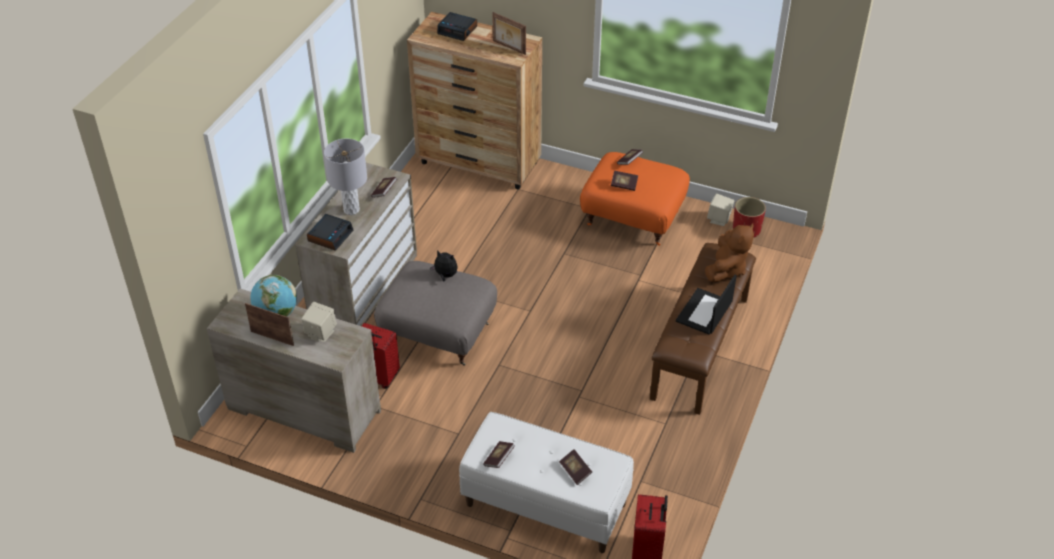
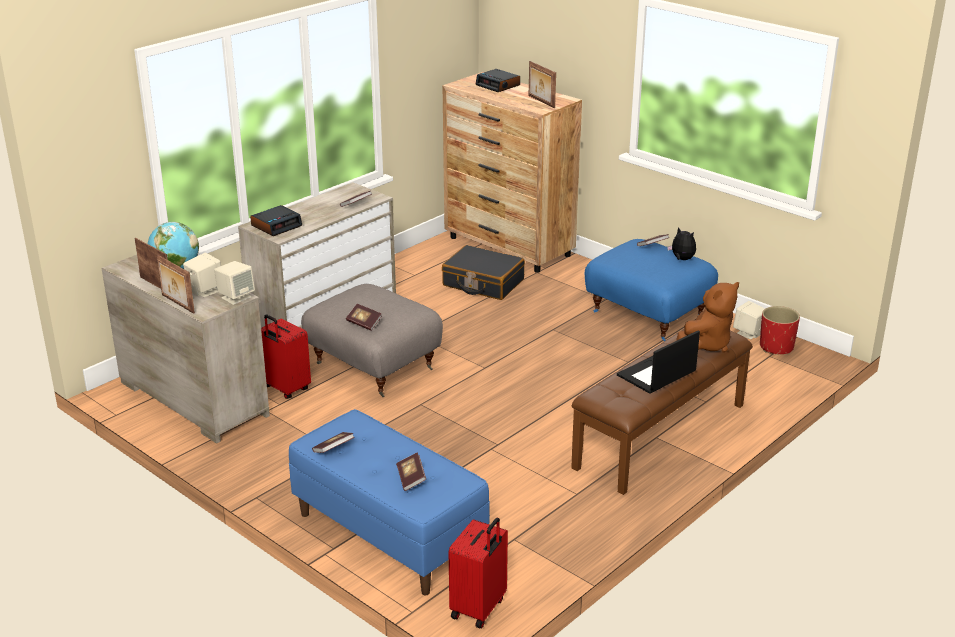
camera: 20 degrees right, 15 degrees down
grey table lamp [324,139,367,215] -> none
plush toy [430,250,458,281] -> plush toy moved to [667,227,696,260]
white bench [459,412,634,553] -> blue bench [289,409,490,595]
orange ottoman [580,152,690,246] -> blue ottoman [585,239,718,341]
book [611,171,638,191] -> book moved to [346,304,382,331]
none -> picture frame [157,254,195,314]
none -> beige speaker [214,261,255,305]
none -> black suitcase [442,245,525,300]

